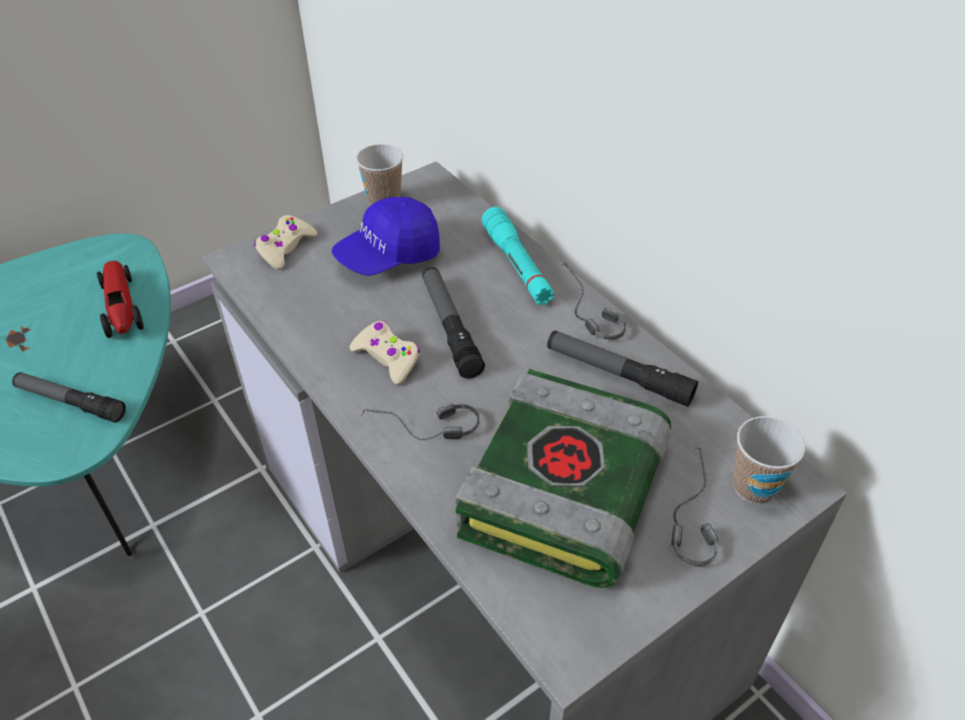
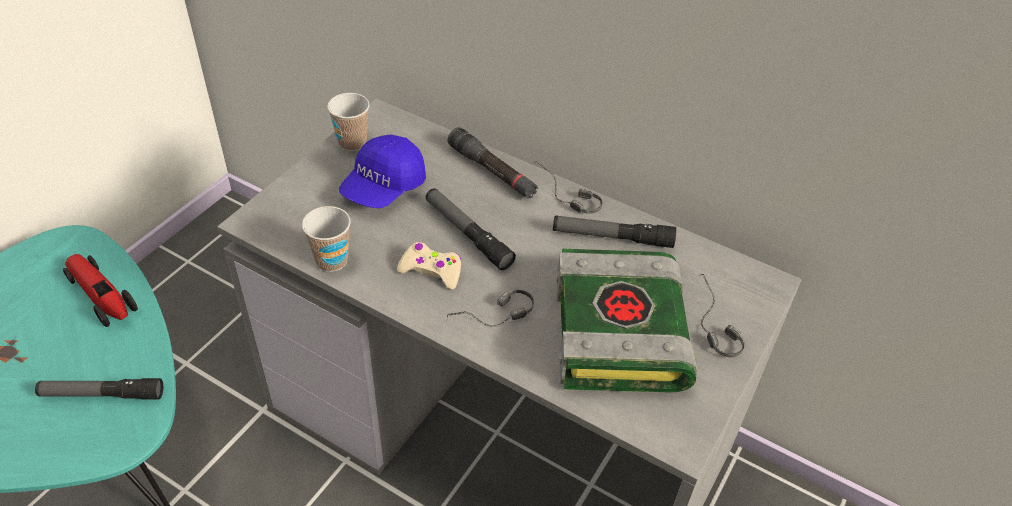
camera: 25 degrees left, 0 degrees up
beige game controller [254,215,317,270] -> none
turquoise flashlight [482,207,555,305] -> black flashlight [447,127,538,199]
cup [733,416,805,504] -> cup moved to [302,206,351,272]

